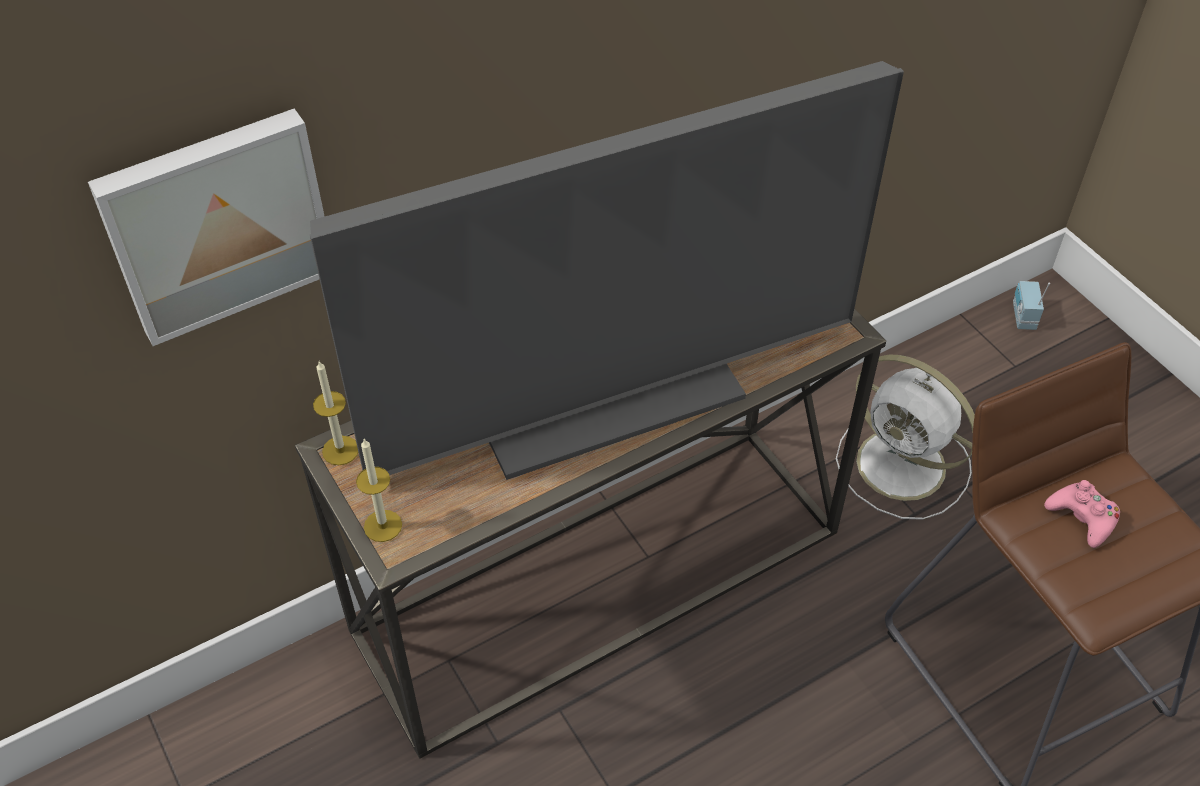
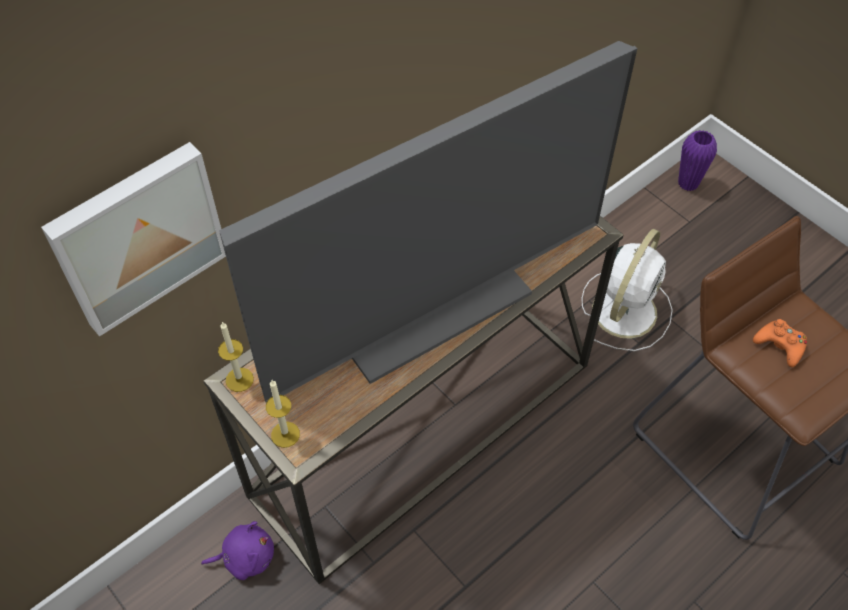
camera: 10 degrees left, 5 degrees up
white fan [836,355,975,520] -> white fan turned 90 degrees counterclockwise [581,229,673,351]
radio [1013,281,1050,330] -> purple vase [678,130,717,191]
pink game controller [1044,480,1120,548] -> orange game controller [753,319,807,367]
none -> purple plush toy [201,521,274,580]

